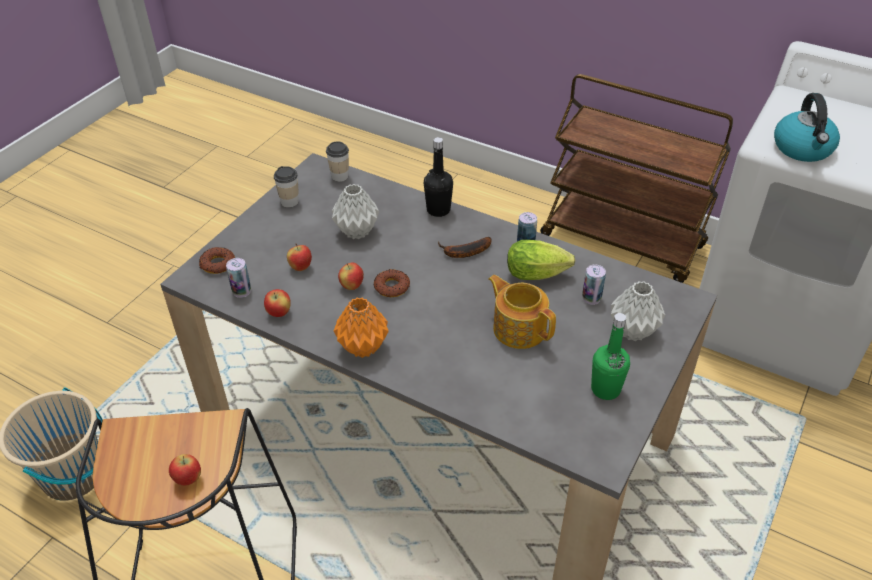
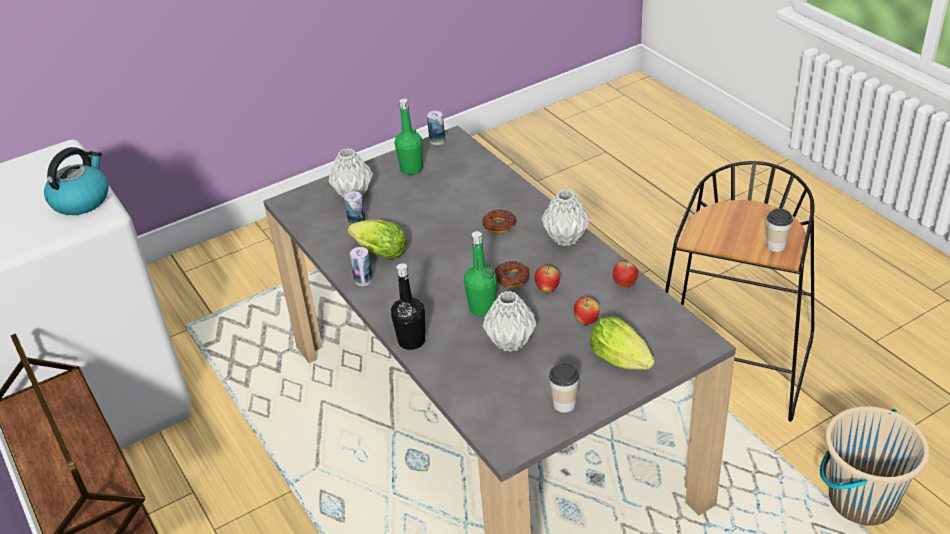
camera: 150 degrees left, 5 degrees down
apple [169,454,201,486] -> none
donut [199,247,235,274] -> donut moved to [482,209,516,233]
can [226,258,251,298] -> can moved to [427,111,445,145]
cup [326,141,349,182] -> cup moved to [767,209,793,252]
orange vase [334,297,389,358] -> grey vase [542,190,590,246]
banana [438,237,491,258] -> none
teapot [488,275,556,349] -> none
none -> green bottle [464,231,497,317]
none -> lettuce [590,316,655,370]

